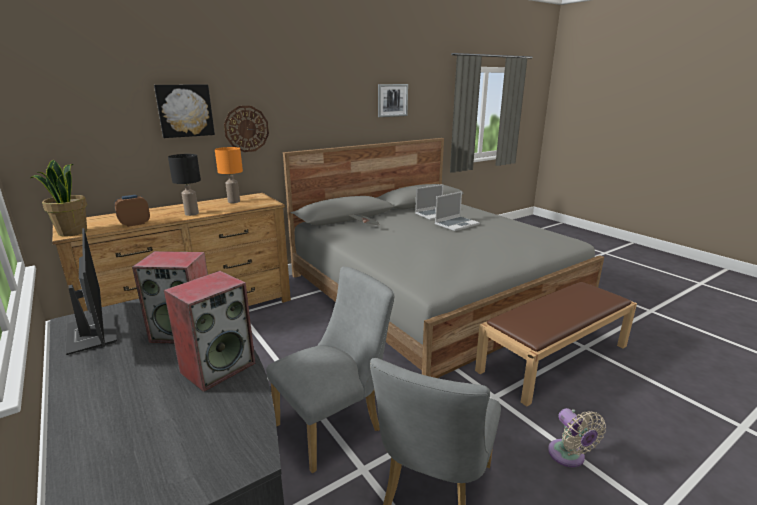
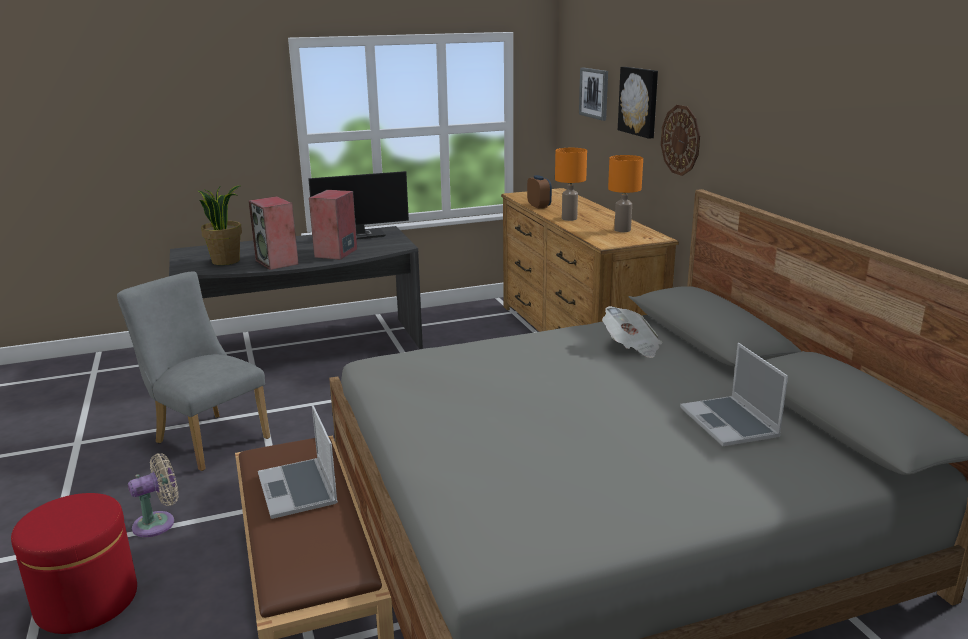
camera: 105 degrees right, 0 degrees up
potted plant [31,160,87,237] -> potted plant moved to [197,185,242,265]
black table lamp [168,154,201,216] -> orange table lamp [555,148,587,221]
grey chair [266,267,395,473] -> none
picture [378,84,408,117] -> picture moved to [579,68,608,121]
laptop [435,191,480,231] -> laptop moved to [258,405,338,519]
beige fan [548,408,606,467] -> beige fan turned 150 degrees clockwise [128,453,178,537]
none -> red ottoman [11,493,137,634]

